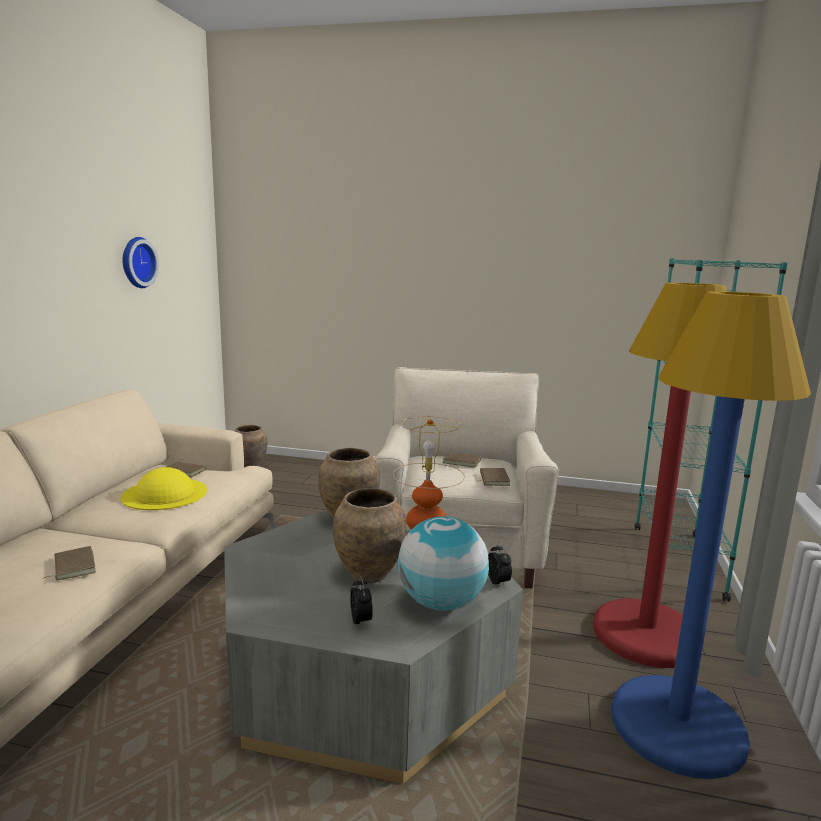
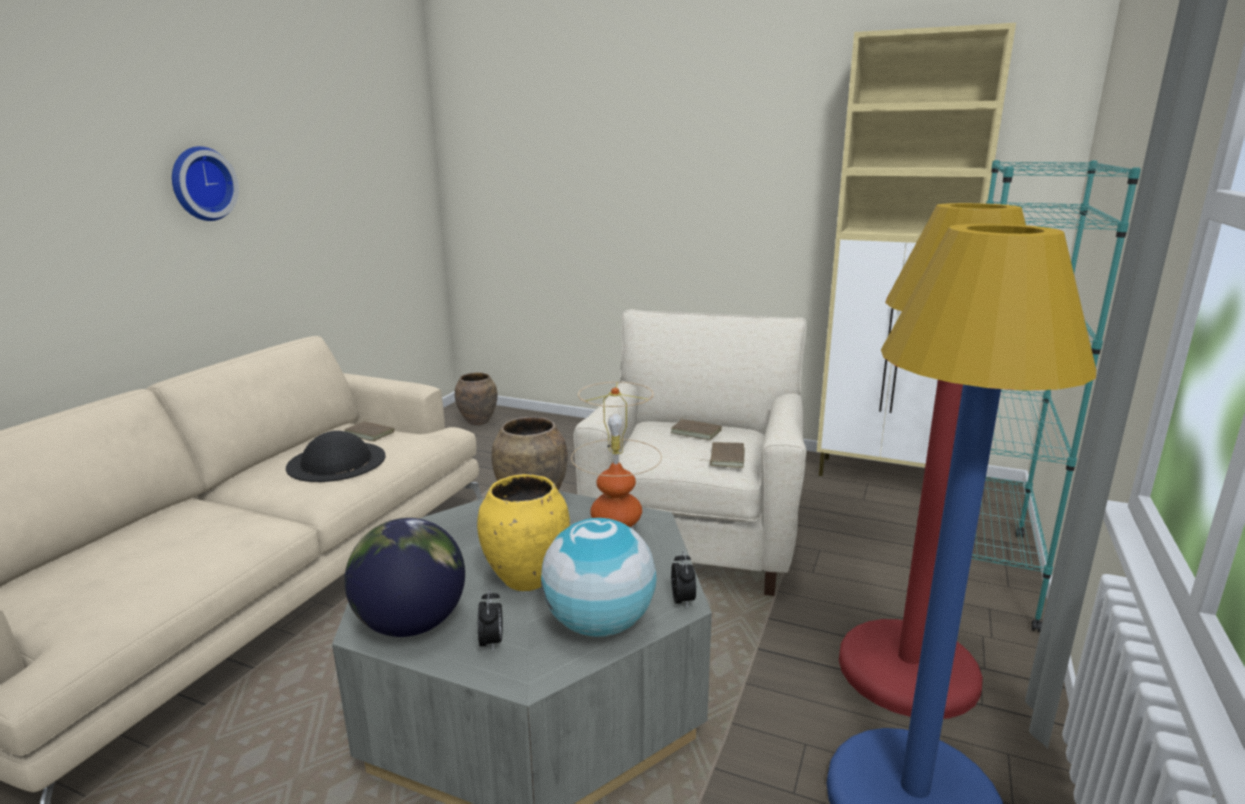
camera: 10 degrees right, 5 degrees up
brown book [42,546,96,581] -> none
yellow hat [121,467,207,510] -> black hat [286,431,386,482]
wall clock [123,237,159,288] -> wall clock moved to [172,146,239,221]
brown vase [333,488,407,583] -> yellow vase [477,474,570,591]
none -> globe [344,518,465,637]
none -> beige cabinet [817,23,1016,476]

